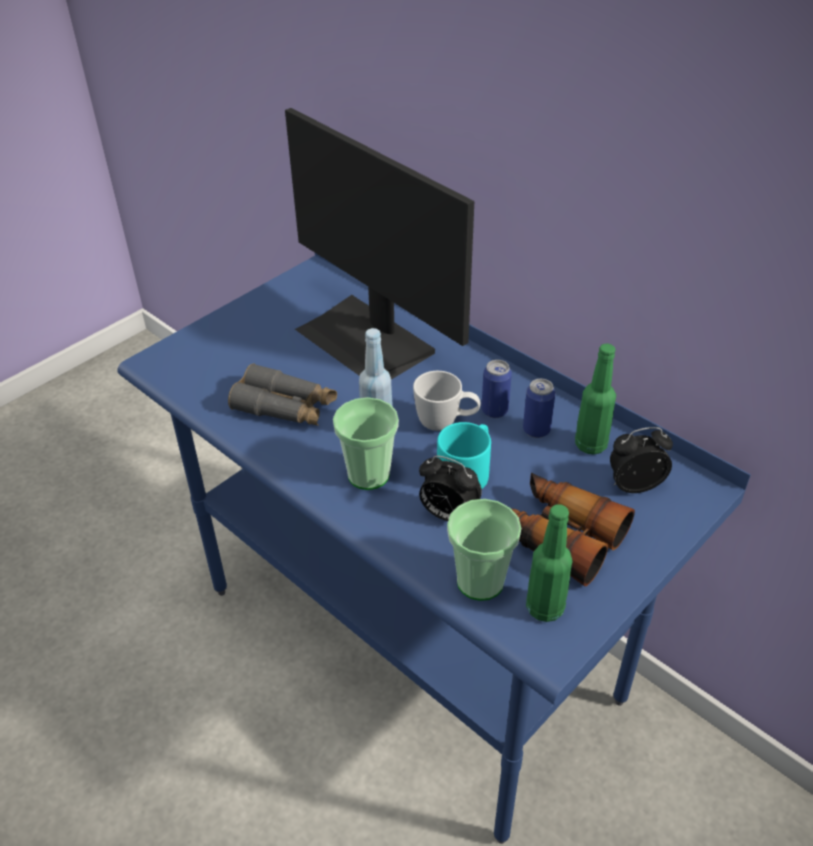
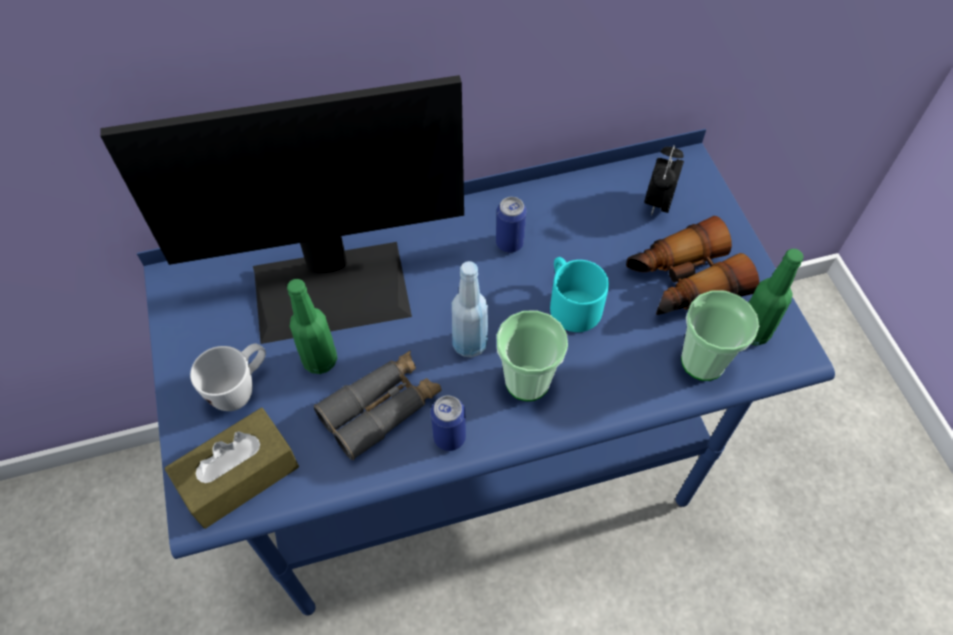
camera: 60 degrees left, 15 degrees up
white mug [413,371,481,431] -> white mug moved to [190,344,266,411]
alarm clock [419,455,482,521] -> none
can [523,379,556,438] -> can moved to [431,396,466,451]
green bottle [575,344,616,455] -> green bottle moved to [287,279,337,374]
none -> brown tissue box [164,408,299,529]

